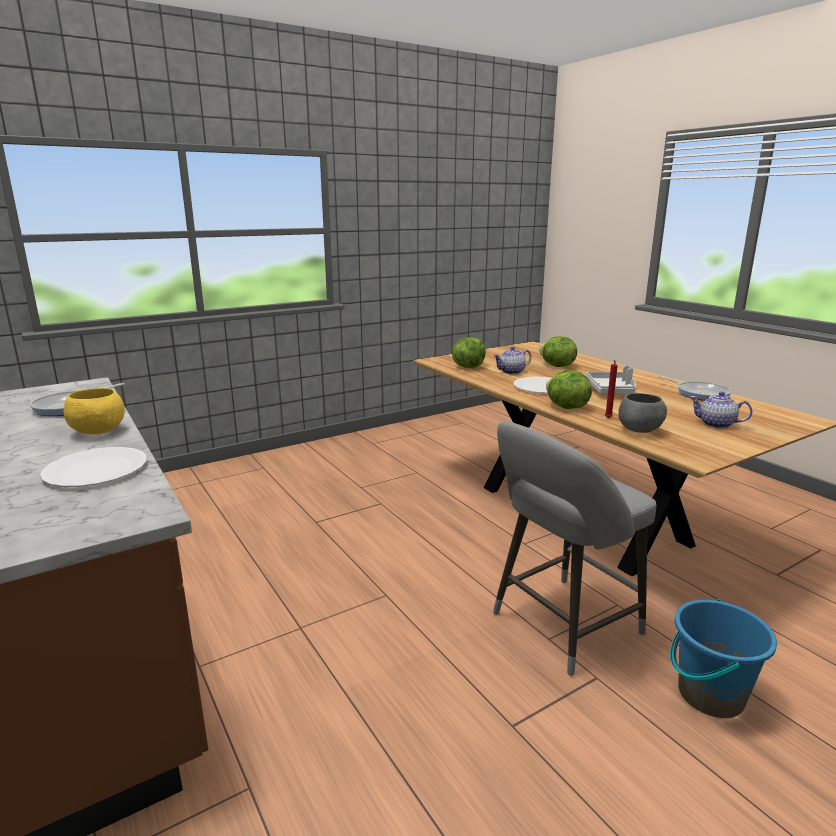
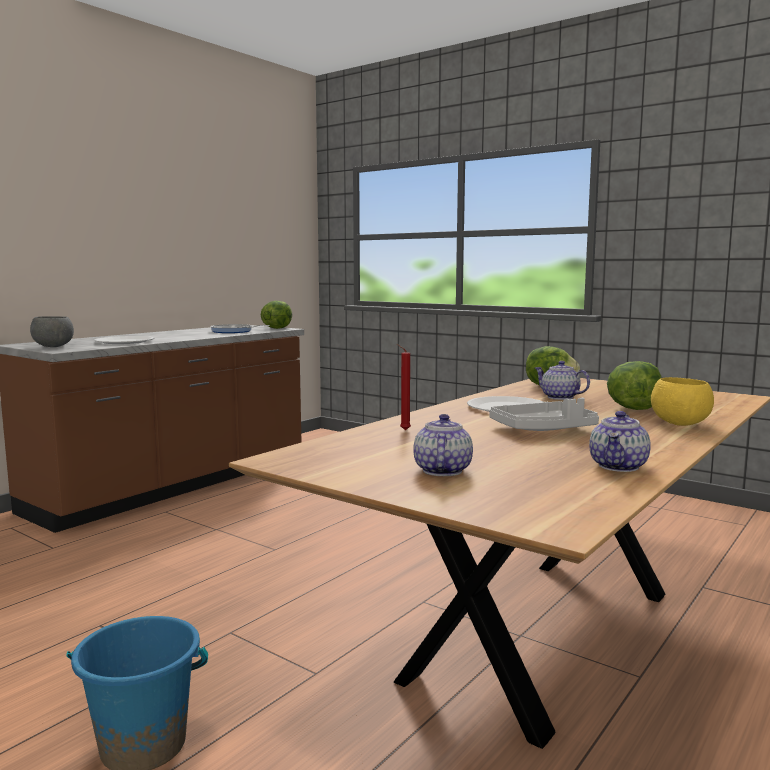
camera: 70 degrees right, 10 degrees down
yellow bowl [63,388,125,434] -> yellow bowl moved to [651,377,714,426]
grey stool [493,421,656,676] -> none
lettuce [546,371,592,409] -> lettuce moved to [261,301,293,329]
grey bowl [618,393,667,433] -> grey bowl moved to [30,316,74,347]
frying pan [658,376,732,401] -> teapot [589,411,651,472]

